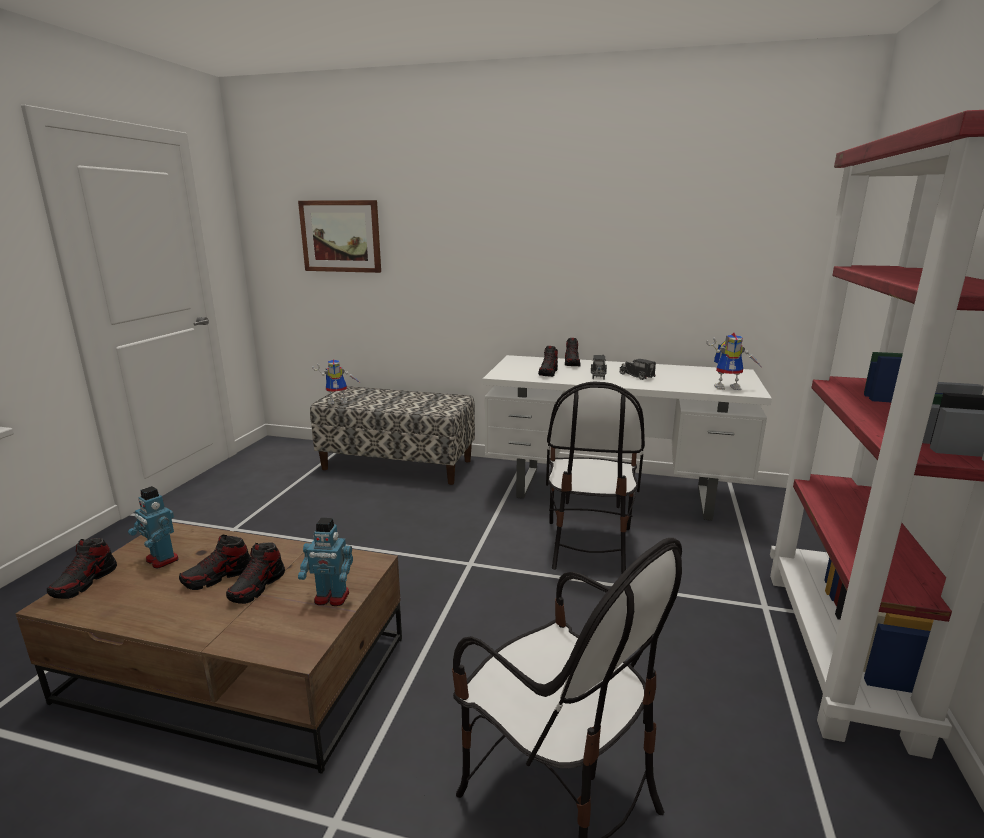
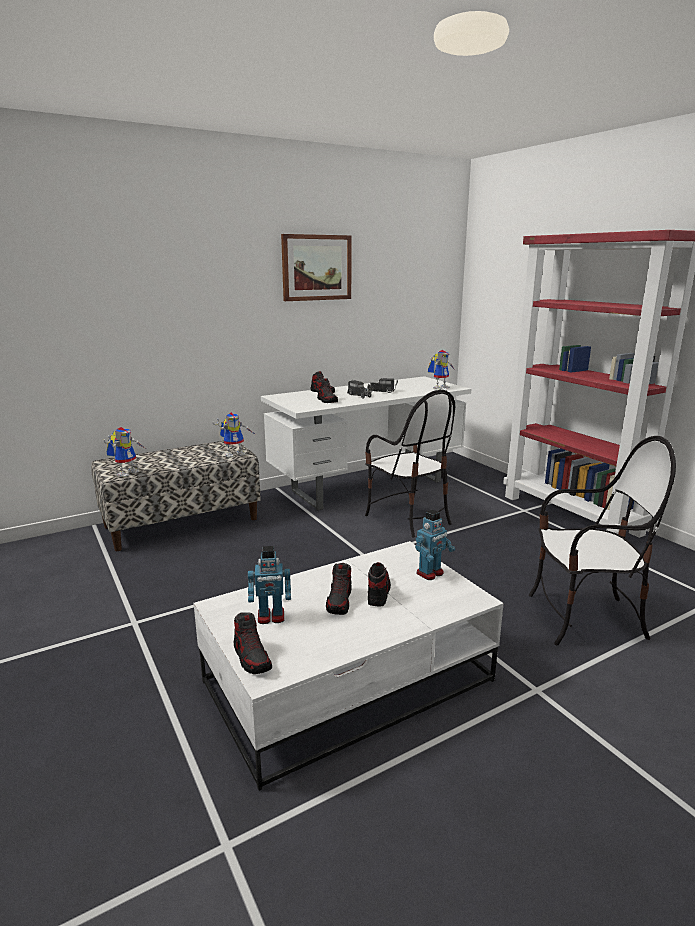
camera: 45 degrees left, 0 degrees up
brown coffee table [15,522,402,774] -> white coffee table [193,541,504,791]
shoe [226,542,285,604] -> shoe turned 150 degrees counterclockwise [368,562,391,607]
picture [298,200,381,273] -> picture moved to [281,234,351,301]
none -> toy robot [212,412,256,458]

